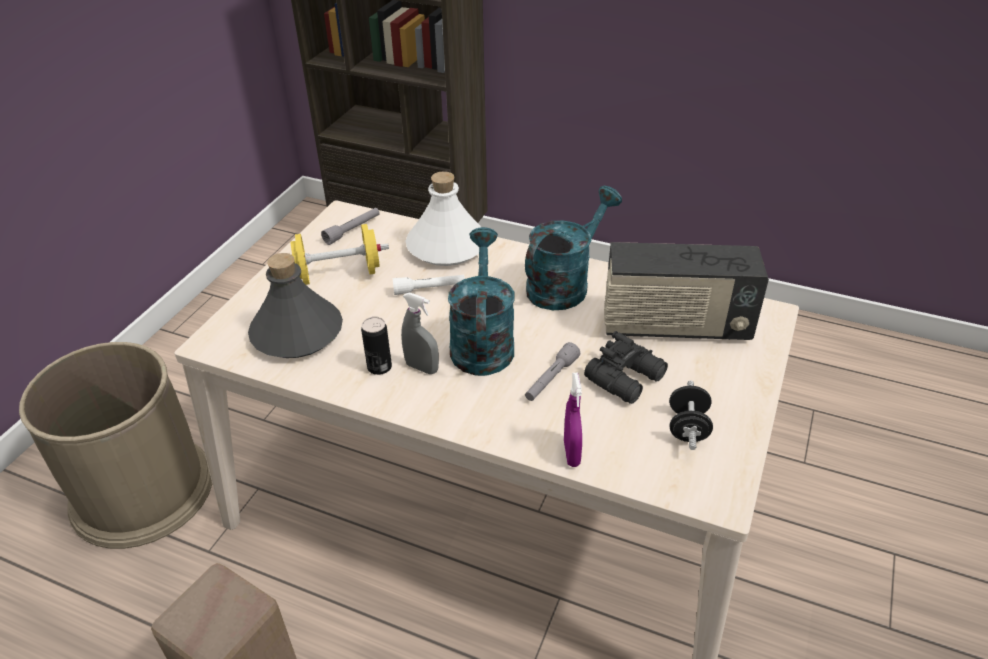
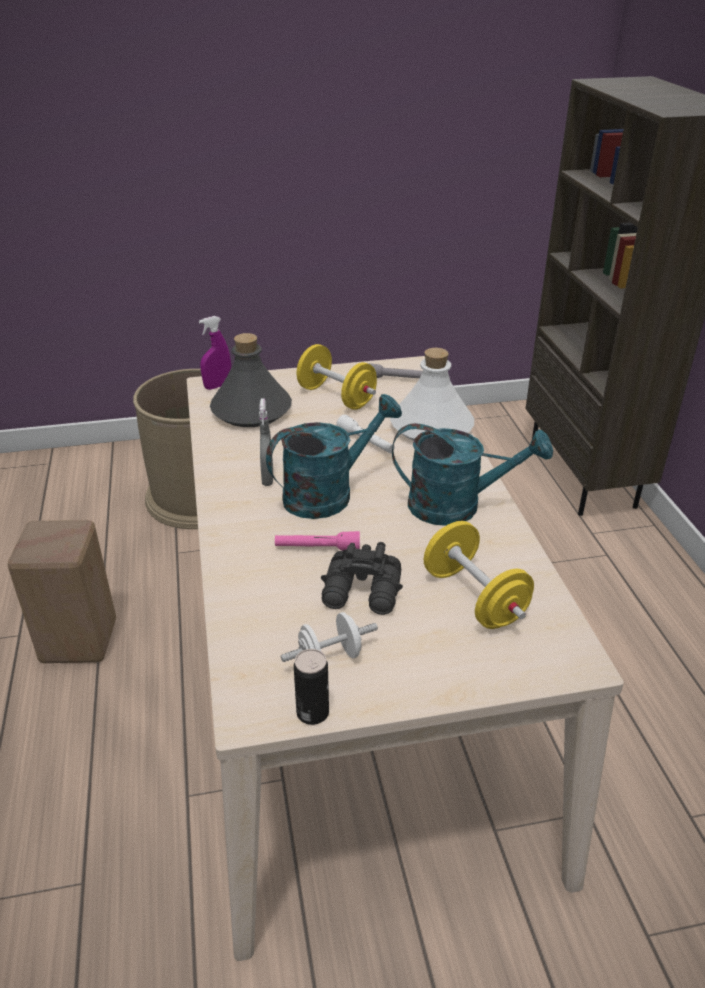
camera: 55 degrees right, 5 degrees down
can [361,317,392,375] -> can moved to [294,649,329,725]
grey flashlight [525,342,581,401] -> pink flashlight [275,531,360,550]
purple spray bottle [564,373,582,467] -> purple spray bottle moved to [199,316,231,390]
radio [604,242,769,340] -> yellow dumbbell [424,521,534,629]
black dumbbell [669,380,713,450] -> white dumbbell [281,612,378,662]

